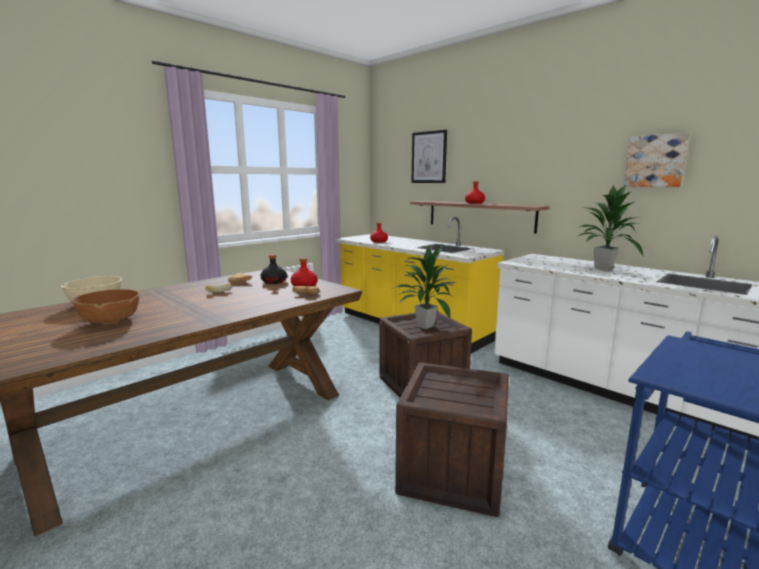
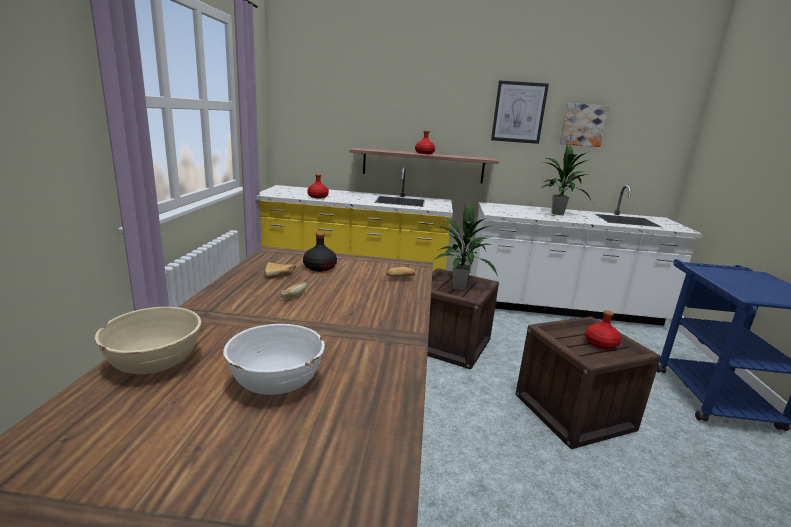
camera: 40 degrees left, 5 degrees up
brown bowl [71,289,140,324] -> white bowl [223,324,325,395]
red bottle [291,258,318,286] -> red bottle moved to [585,310,621,350]
picture [411,130,447,183] -> picture moved to [491,80,549,144]

